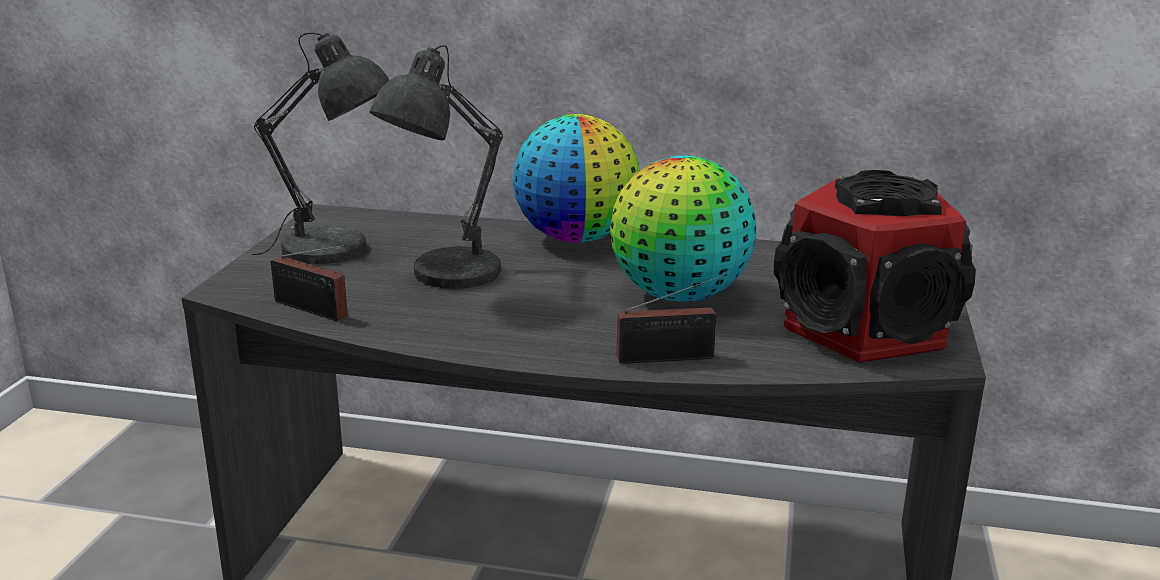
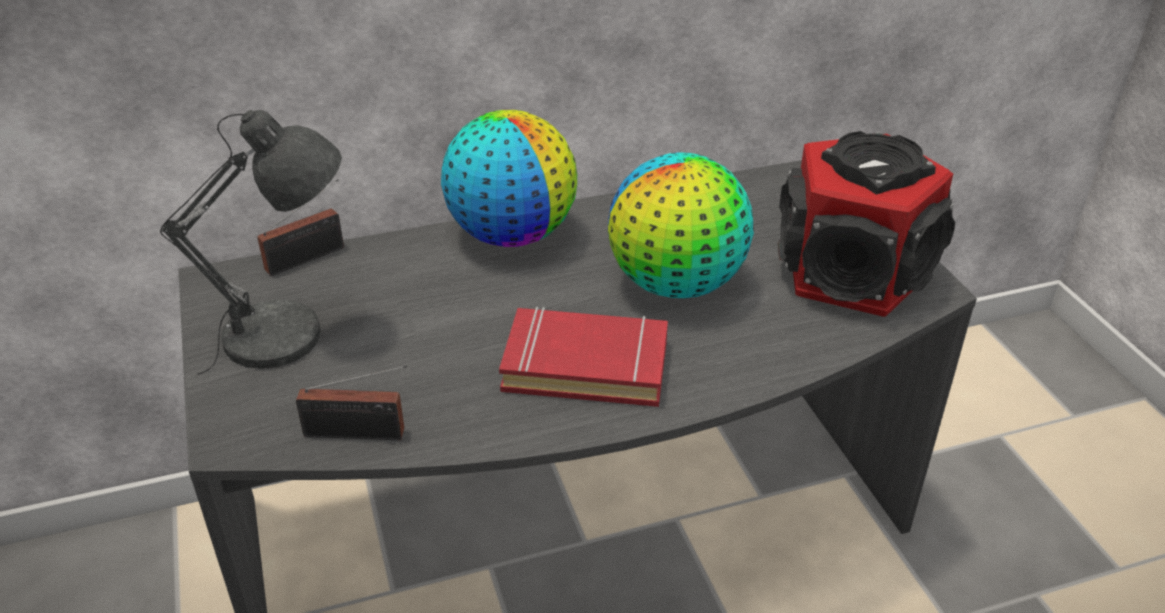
camera: 30 degrees left, 15 degrees up
grey table lamp [369,45,503,289] -> none
radio [617,274,727,364] -> radio moved to [257,179,344,276]
none -> red book [499,307,668,407]

